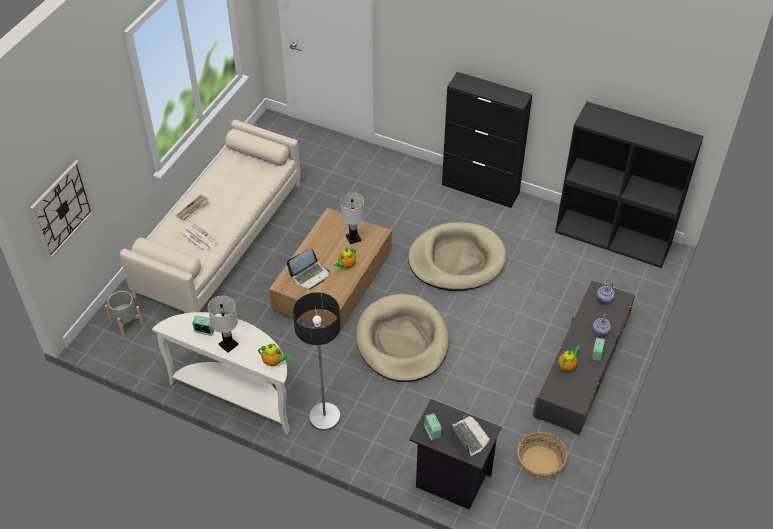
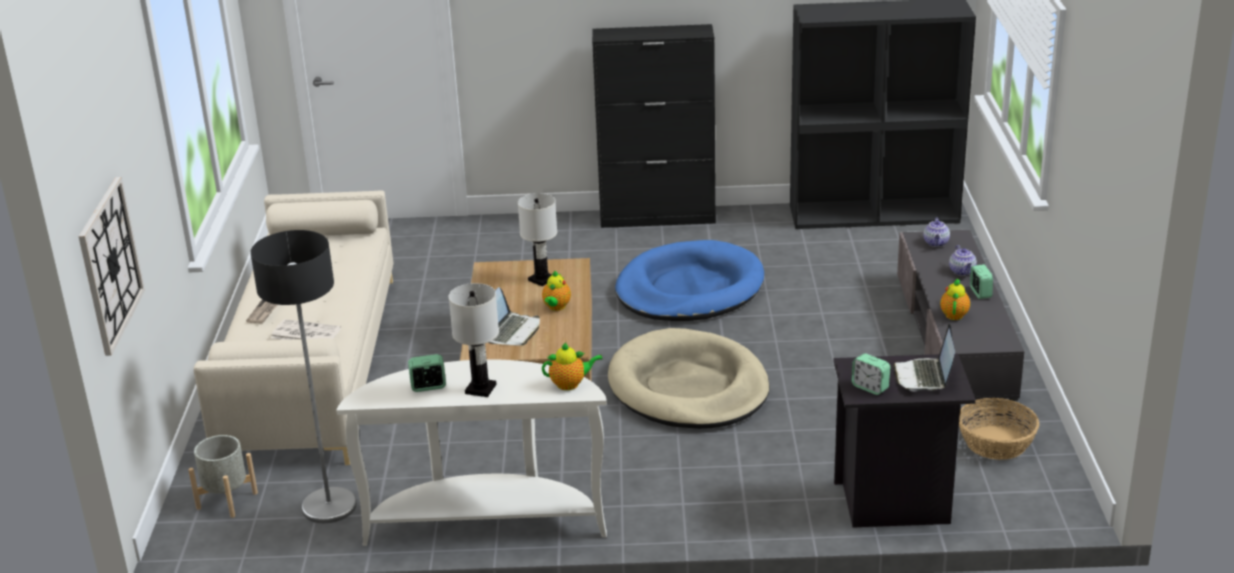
camera: 25 degrees left, 20 degrees down
floor lamp [293,292,341,431] -> floor lamp moved to [250,230,357,523]
beige dog bed [408,222,506,291] -> blue dog bed [615,240,764,321]
laptop [449,415,490,456] -> laptop turned 120 degrees counterclockwise [893,324,955,392]

